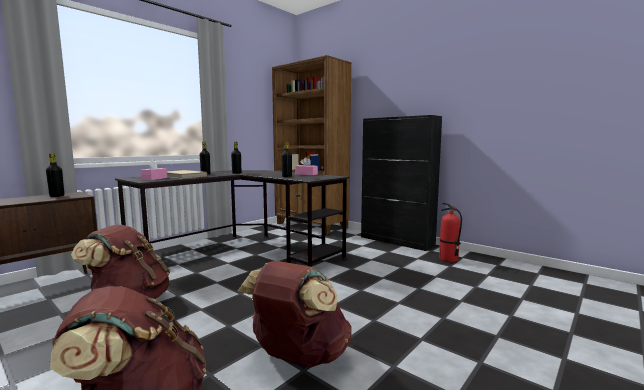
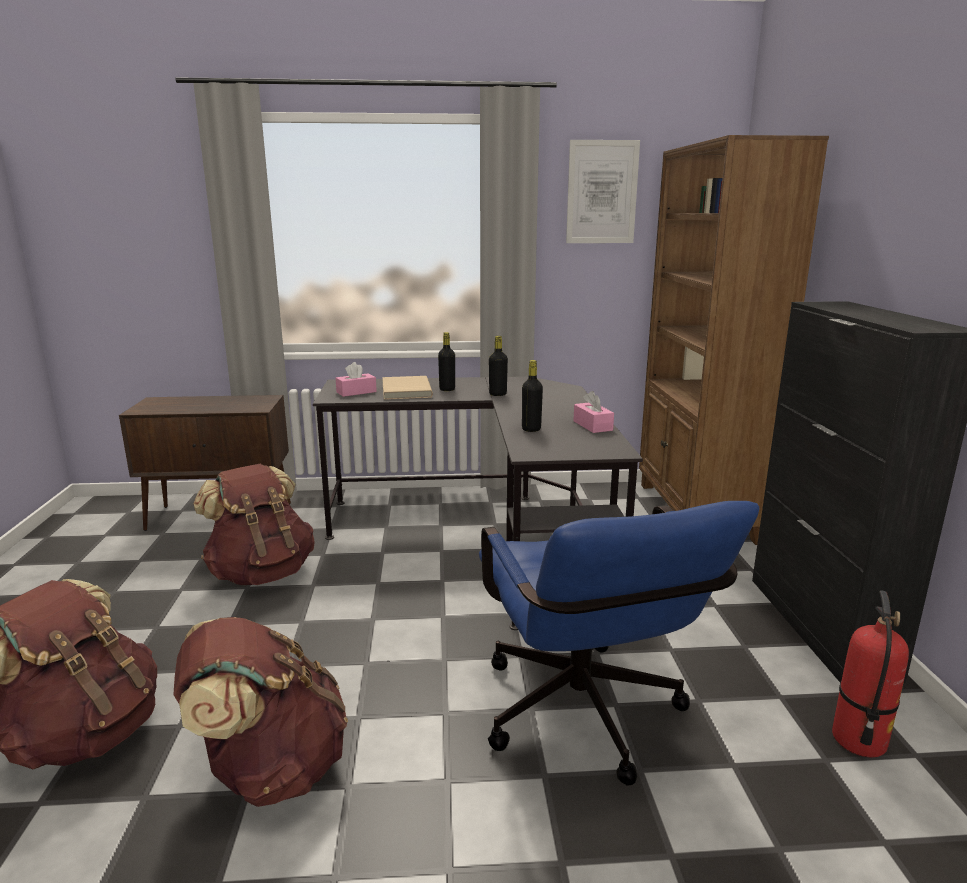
camera: 45 degrees right, 10 degrees up
black bottle [46,154,64,197] -> none
none -> blue office chair [479,501,759,785]
none -> picture [566,140,640,243]

